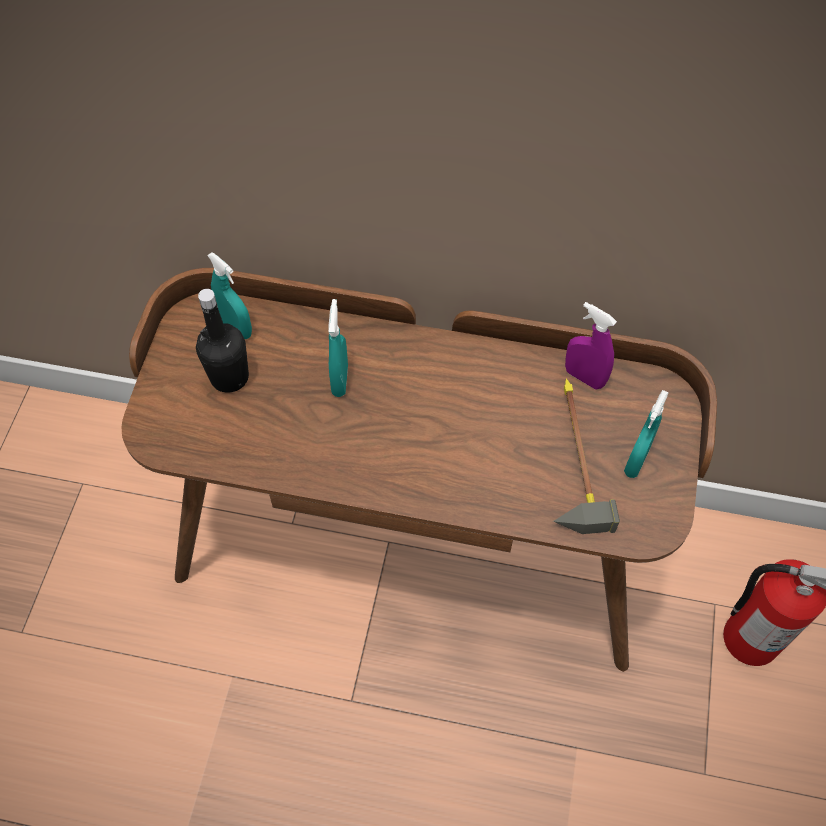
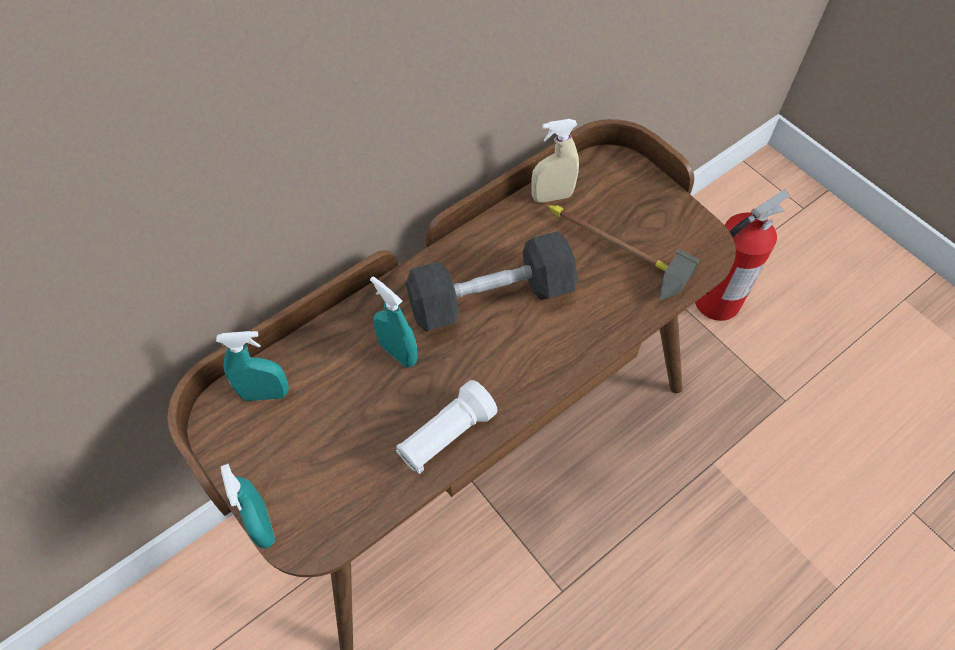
camera: 50 degrees left, 0 degrees up
black bottle [196,289,249,393] -> none
purple spray bottle [565,302,617,389] -> beige spray bottle [531,119,579,203]
turquoise spray bottle [624,390,669,478] -> turquoise spray bottle moved to [221,464,275,548]
none -> white flashlight [396,380,497,474]
none -> black dumbbell [406,231,577,331]

